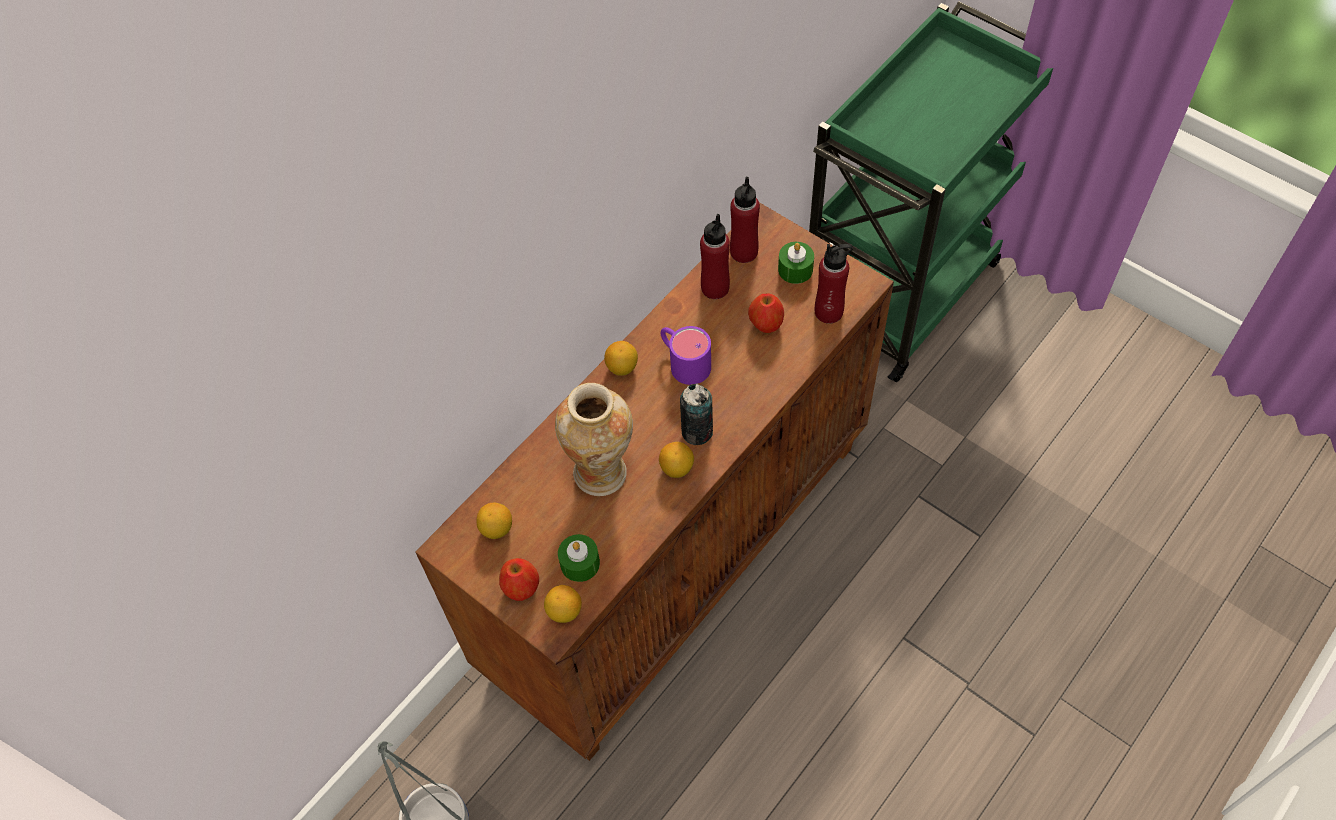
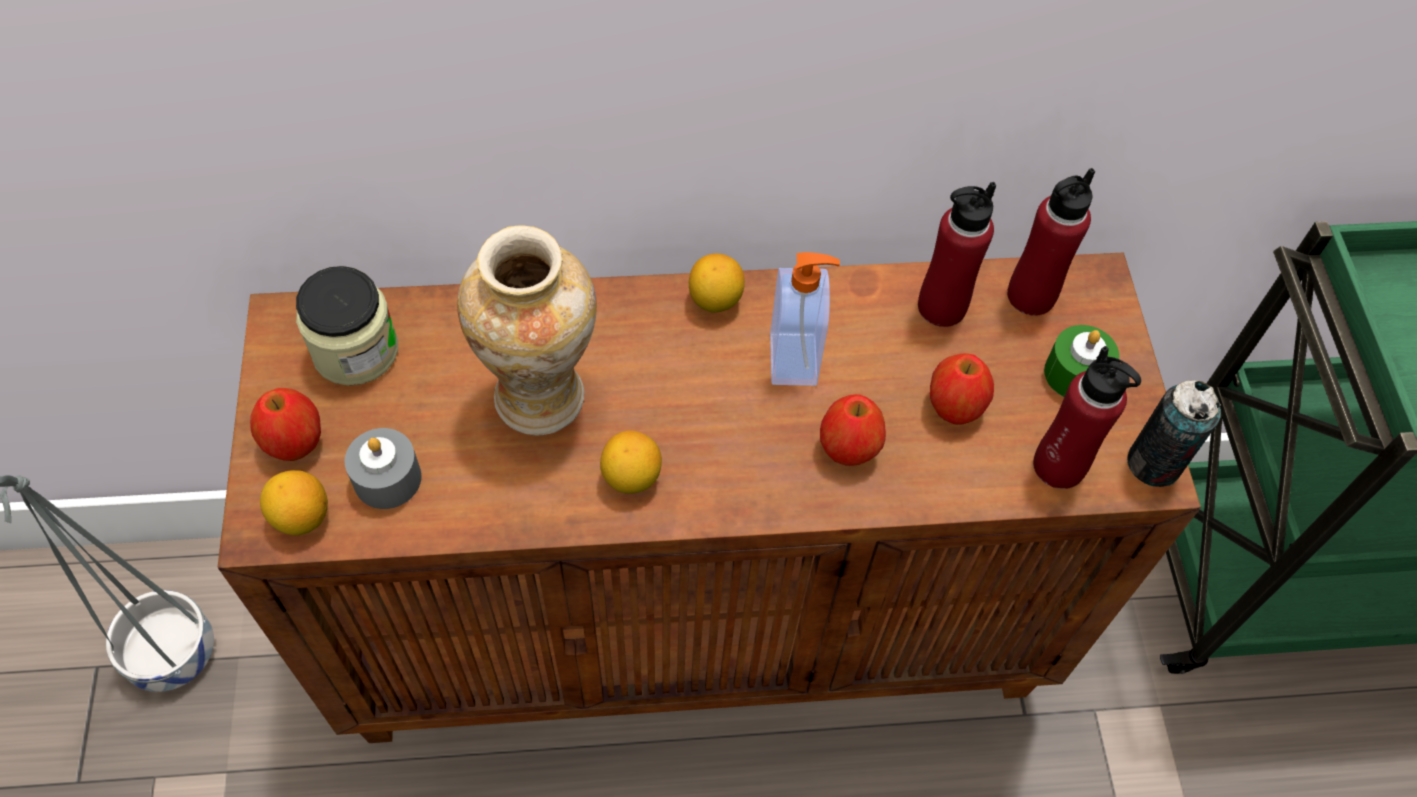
camera: 40 degrees right, 0 degrees up
lemon [476,503,512,539] -> jar [296,266,398,386]
green candle [558,534,600,582] -> grey candle [345,428,421,509]
purple mug [660,326,711,385] -> soap dispenser [770,252,840,386]
can [680,384,713,445] -> can moved to [1127,380,1221,487]
none -> apple [820,394,886,466]

